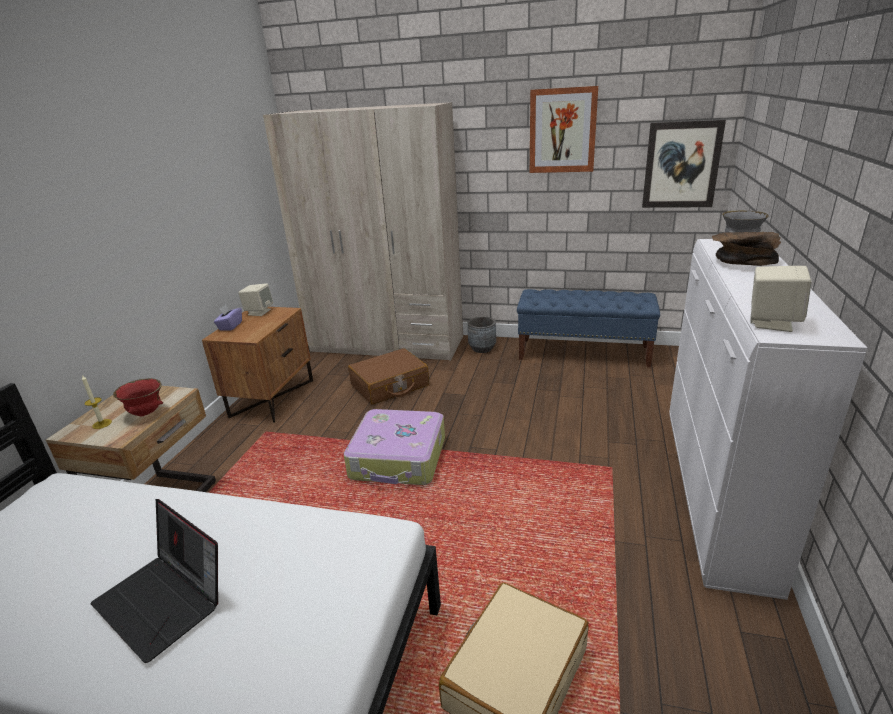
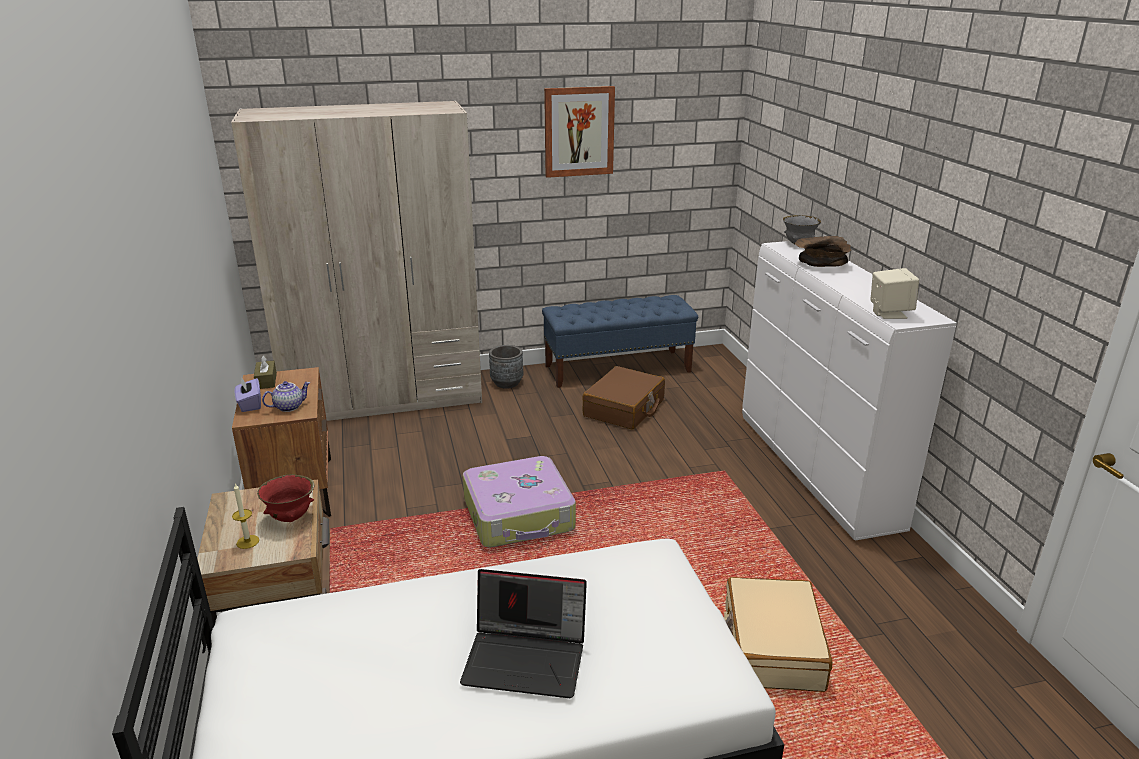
camera: 30 degrees left, 0 degrees up
beige speaker [238,284,273,316] -> brown tissue box [254,355,277,389]
brown suitcase [348,348,429,405] -> brown suitcase moved to [582,366,665,430]
picture [642,120,726,208] -> none
none -> teapot [262,381,310,412]

